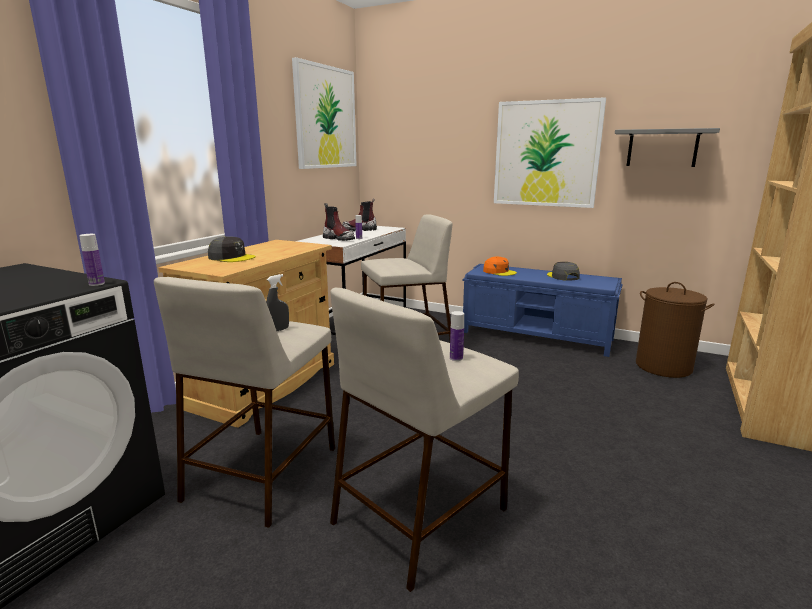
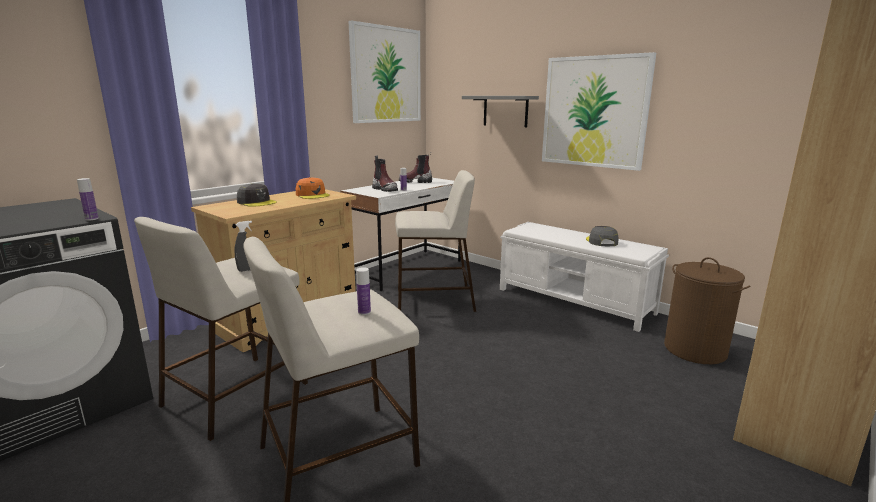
camera: 15 degrees right, 0 degrees up
blue bench [463,264,623,357] -> white bench [500,222,669,332]
orange cap [483,257,517,276] -> orange cap moved to [296,177,330,199]
grey shelf [615,128,720,167] -> grey shelf moved to [462,96,539,127]

